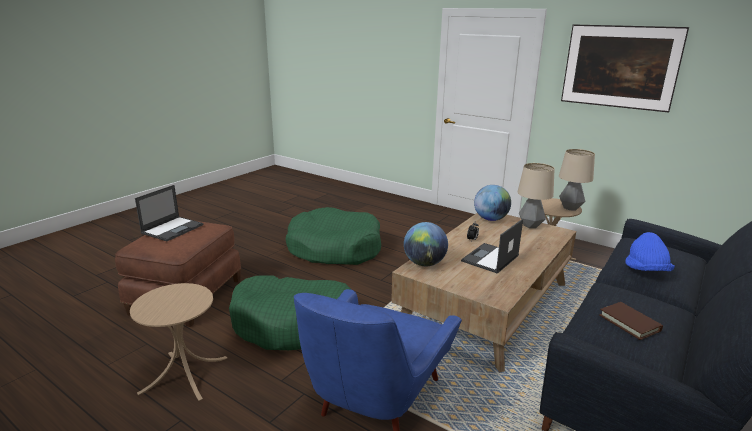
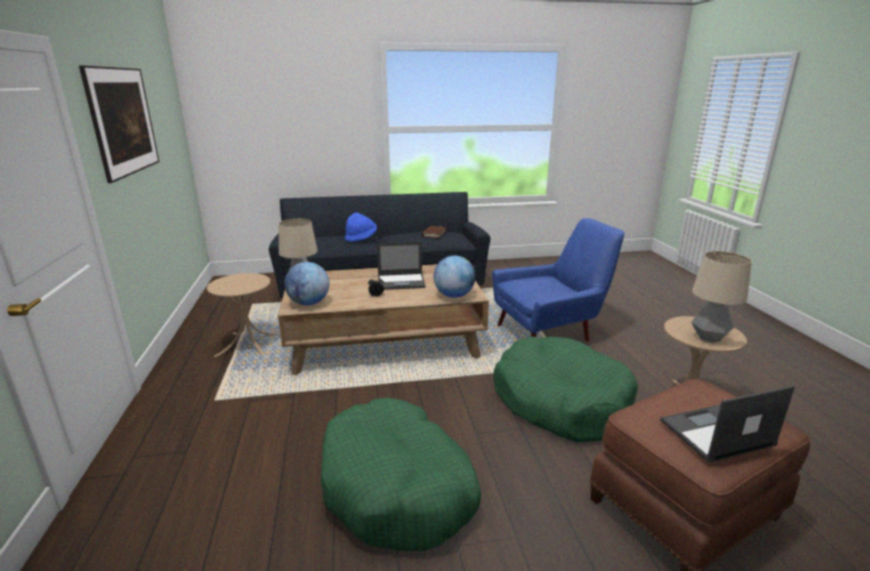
camera: 135 degrees left, 0 degrees up
table lamp [559,149,595,211] -> table lamp moved to [691,251,752,343]

